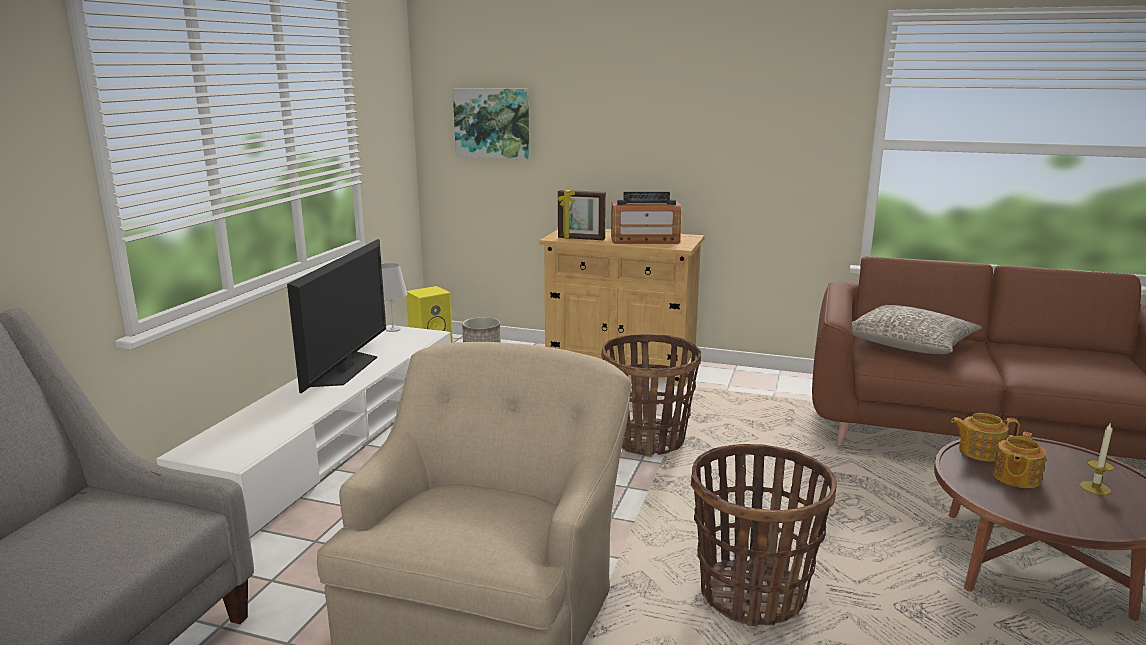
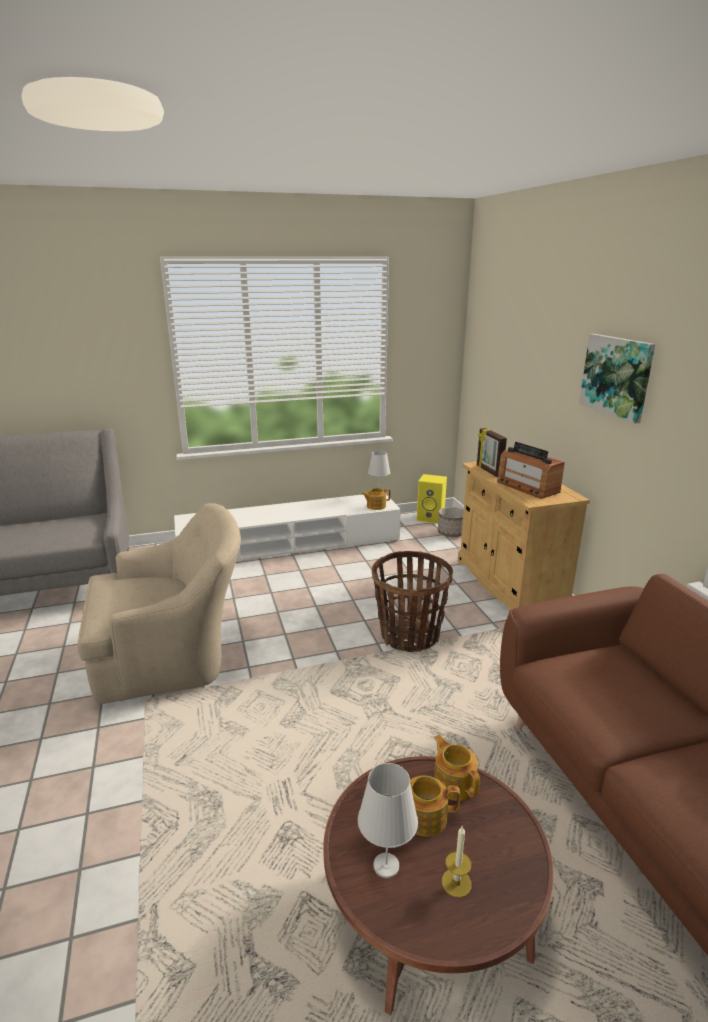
camera: 55 degrees right, 5 degrees up
television [287,239,386,393] -> none
picture [453,88,530,160] -> picture moved to [579,334,655,423]
basket [691,444,837,627] -> none
grey pillow [852,305,982,354] -> none
none -> white table lamp [358,763,418,878]
none -> teapot [362,488,391,510]

